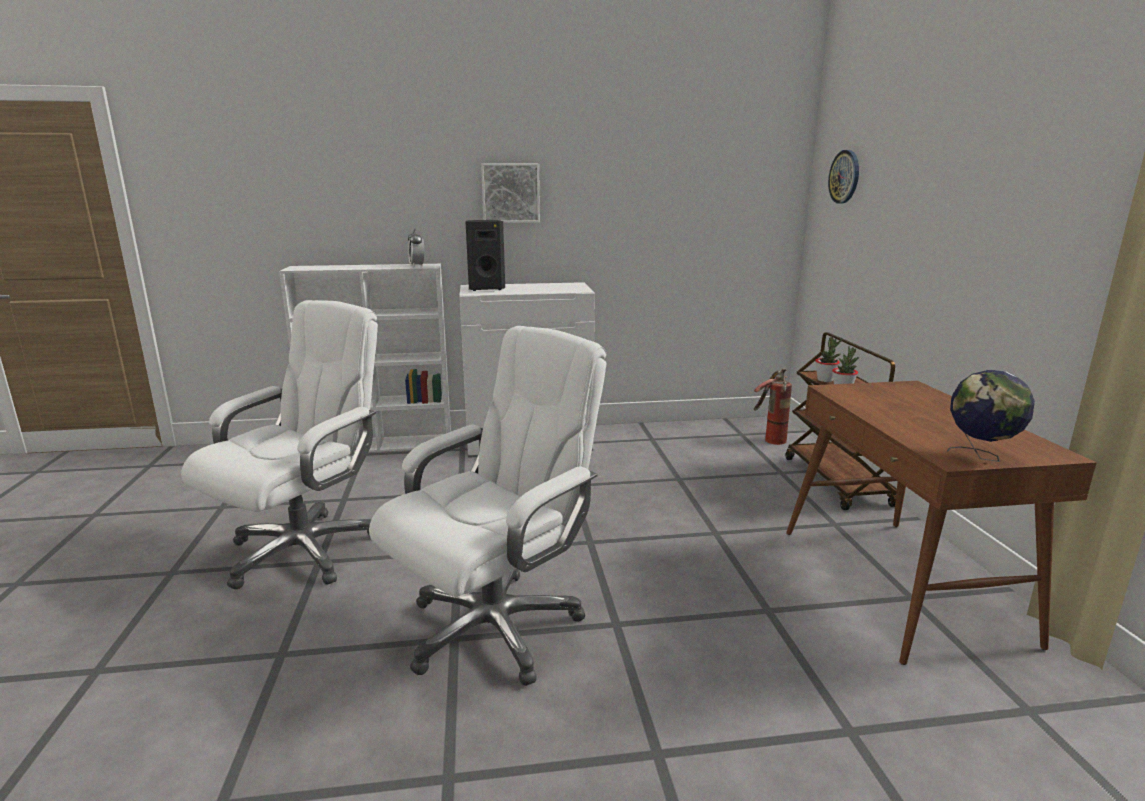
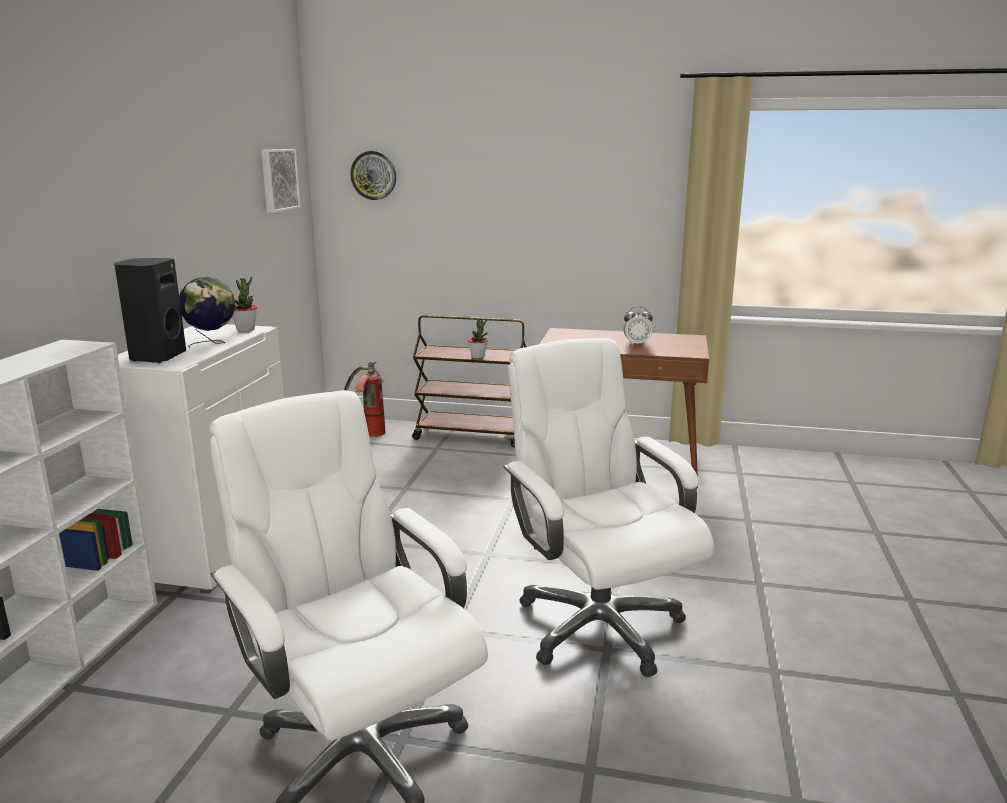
camera: 70 degrees left, 0 degrees up
alarm clock [408,229,424,266] -> alarm clock moved to [623,306,653,345]
picture [481,163,540,223] -> picture moved to [261,149,300,213]
potted plant [815,337,842,382] -> potted plant moved to [232,277,258,332]
globe [947,370,1035,462] -> globe moved to [179,277,236,348]

